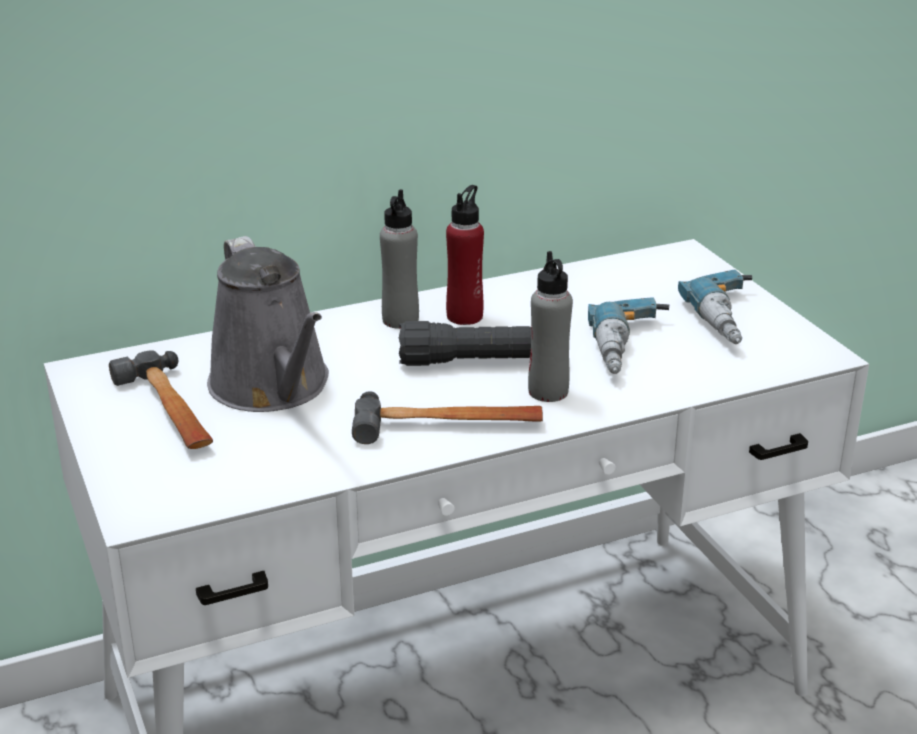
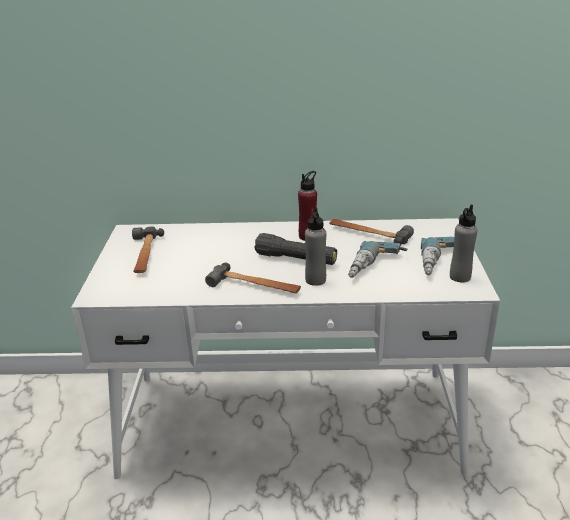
camera: 25 degrees right, 0 degrees up
grey watering can [207,236,329,412] -> none
grey bottle [380,190,419,329] -> grey bottle moved to [450,204,478,282]
none -> hammer [329,219,414,246]

